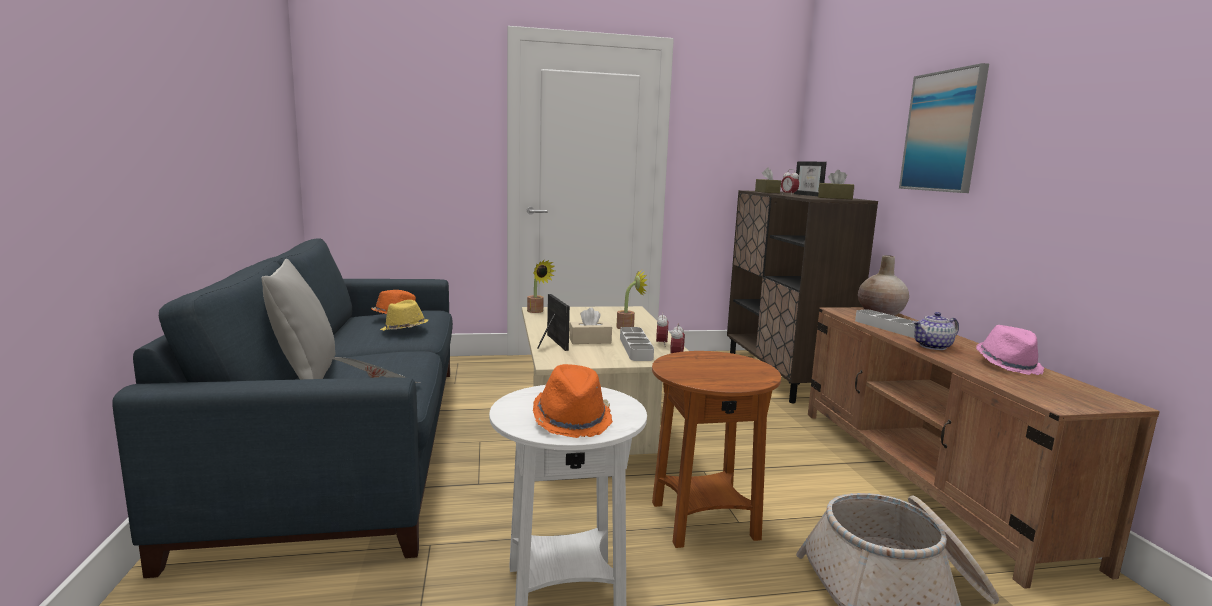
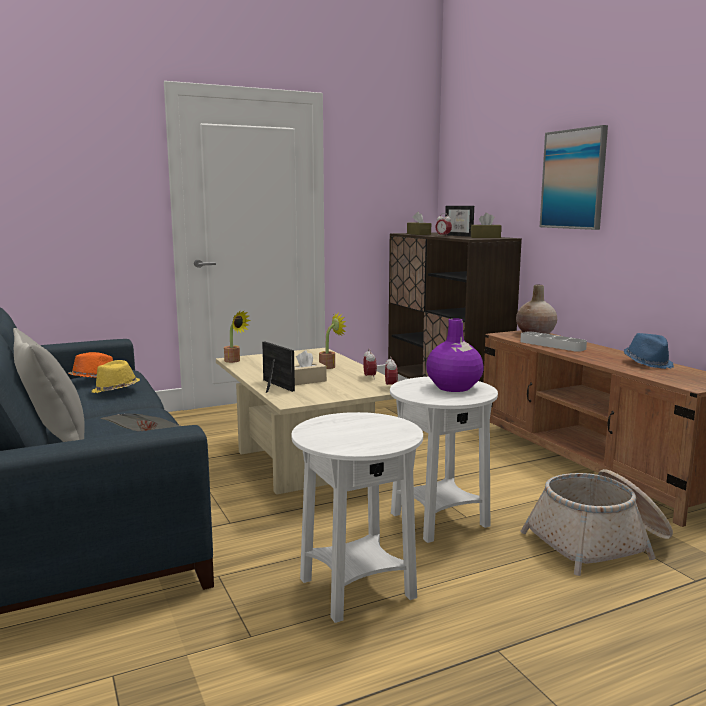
camera: 15 degrees left, 0 degrees up
orange hat [533,364,613,438] -> none
grey tray [620,327,654,361] -> none
brown side table [652,351,781,548] -> white side table [390,377,498,543]
teapot [913,312,959,350] -> none
pink hat [976,325,1045,375] -> blue hat [624,333,674,369]
none -> purple vase [426,318,484,392]

